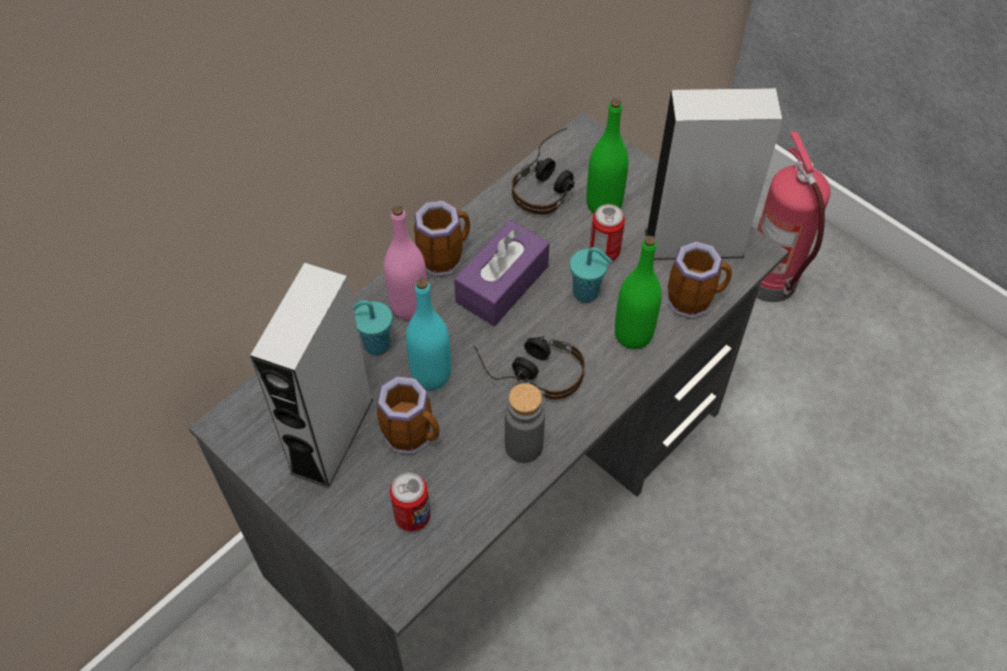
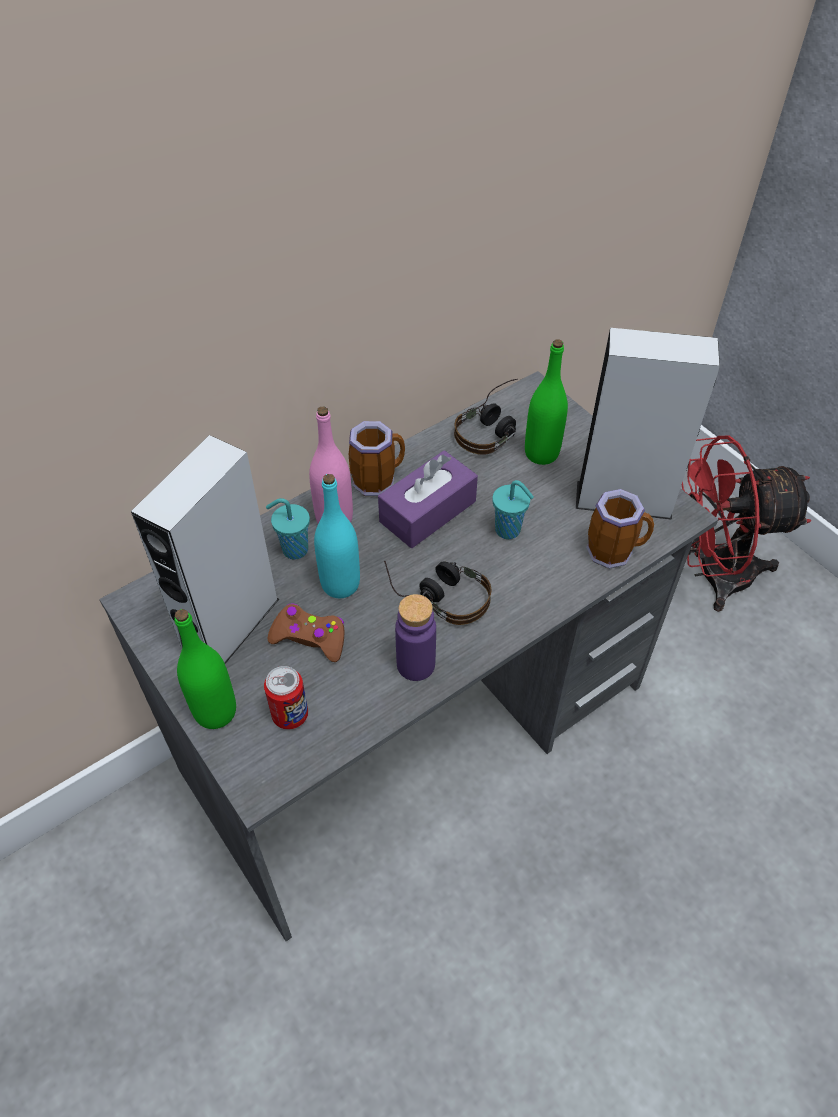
camera: 10 degrees right, 5 degrees down
mug [377,377,440,454] -> brown game controller [268,604,344,662]
grey bottle [505,383,545,463] -> purple bottle [395,594,436,681]
can [590,204,625,261] -> none
green bottle [615,236,662,349] -> green bottle moved to [174,609,236,729]
fire extinguisher [756,131,830,302] -> red fan [682,435,812,612]

